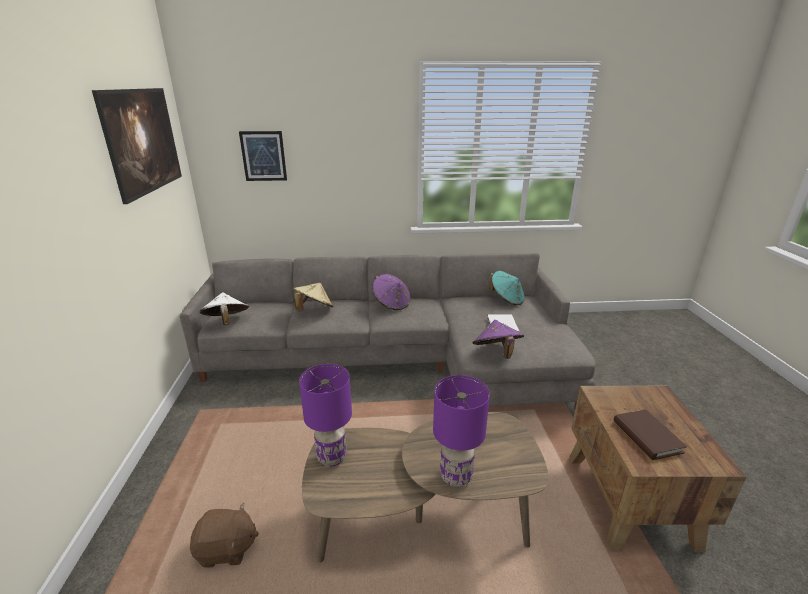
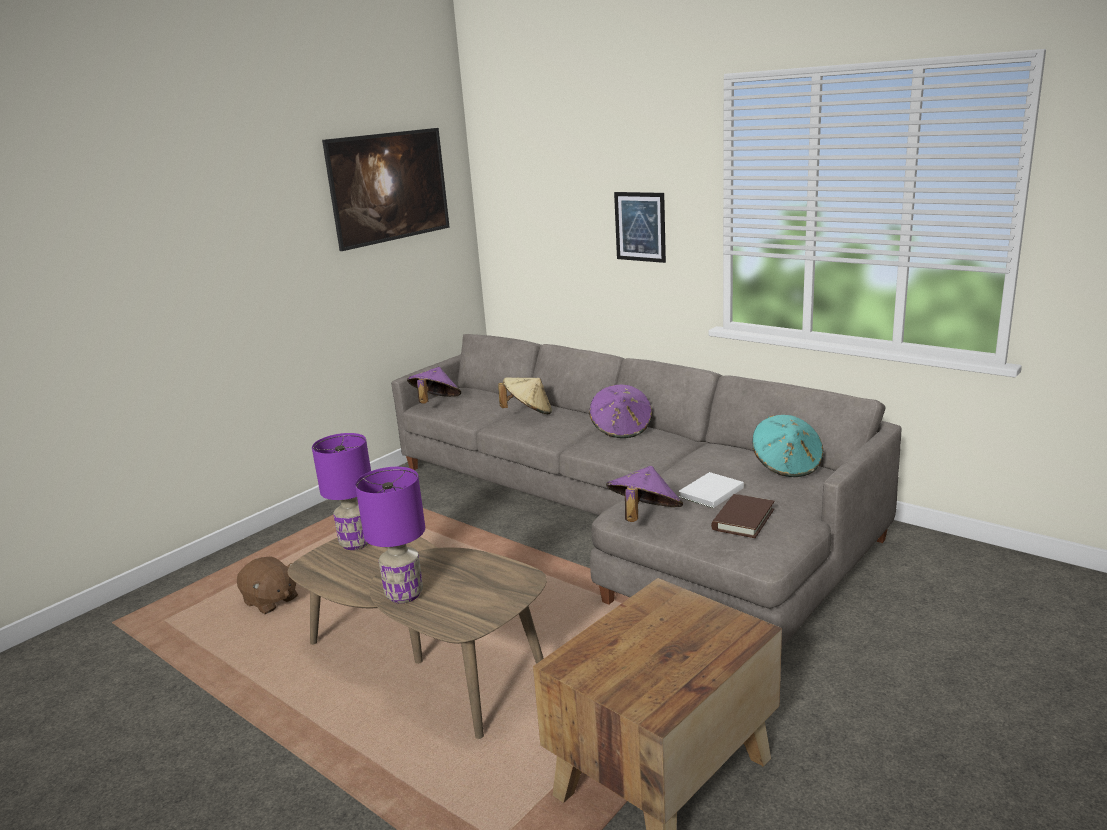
camera: 45 degrees right, 5 degrees down
white hat [200,292,249,325] -> purple hat [407,367,461,404]
picture [239,131,287,181] -> picture moved to [614,192,666,263]
brown book [614,409,687,460] -> brown book moved to [711,494,774,538]

